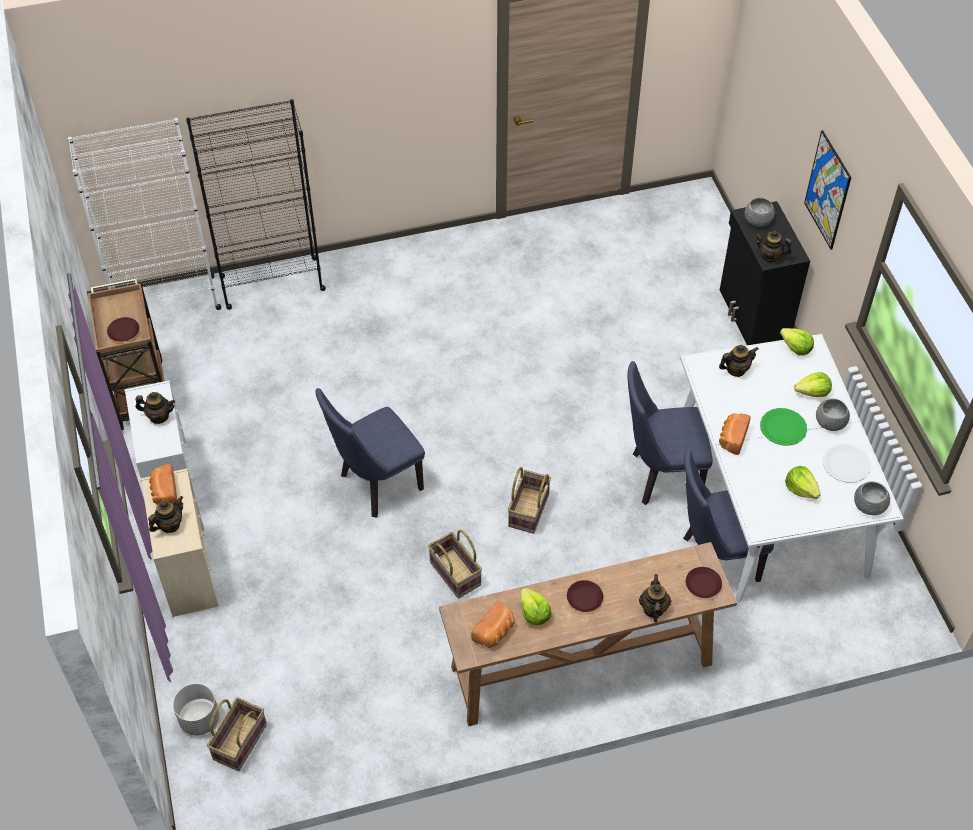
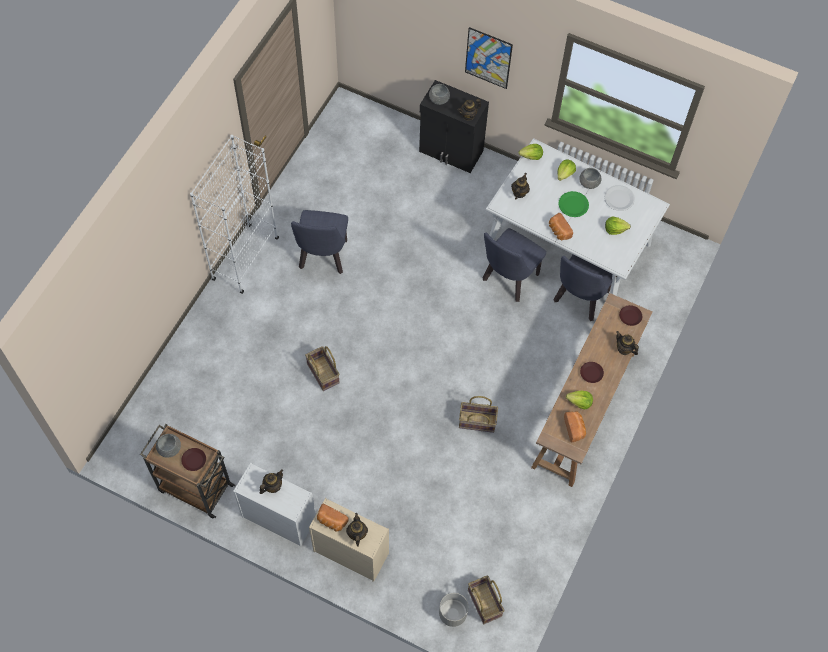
camera: 50 degrees left, 10 degrees up
white bookcase [68,118,221,310] -> white bookcase moved to [190,135,279,294]
black bookcase [186,99,326,310] -> none
blue chair [315,388,425,518] -> blue chair moved to [291,210,348,274]
basket [508,467,551,534] -> basket moved to [305,346,340,391]
grey bowl [854,481,890,515] -> grey bowl moved to [156,434,181,458]

